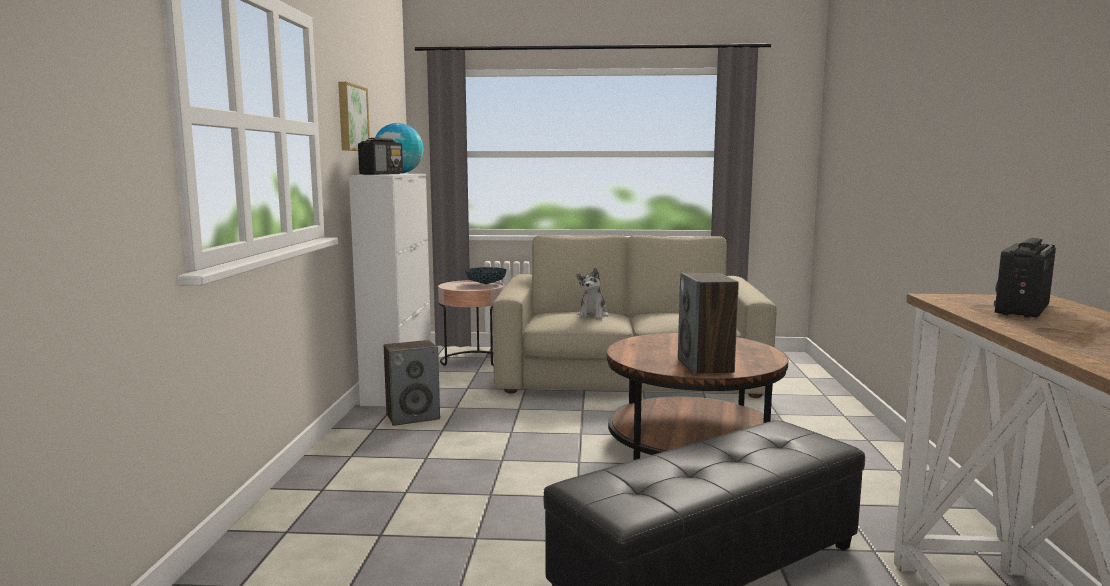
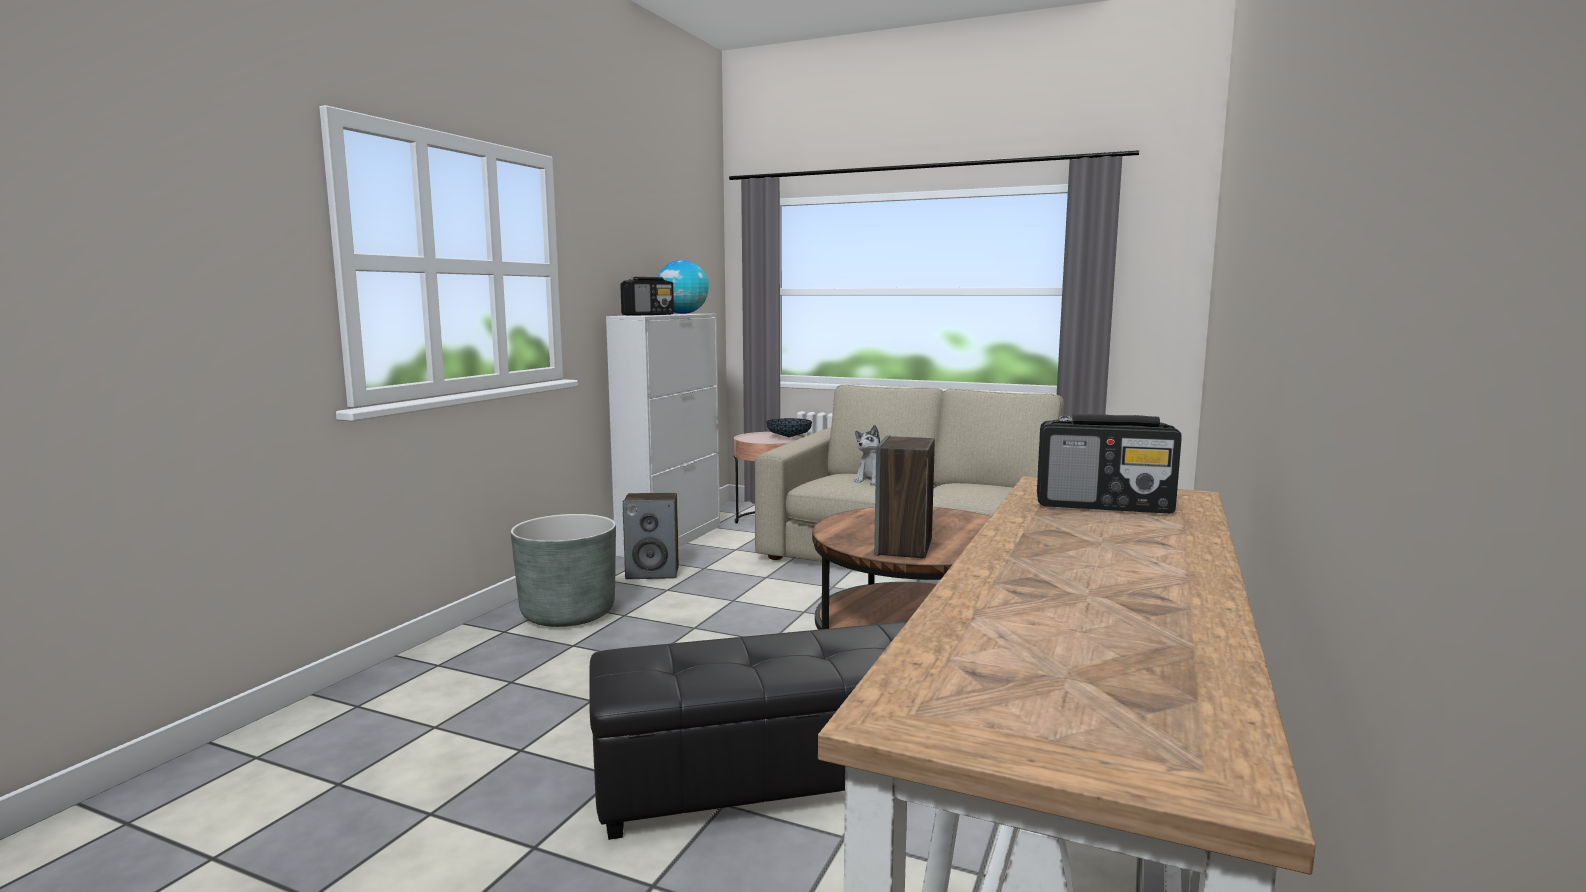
camera: 20 degrees right, 0 degrees up
picture [338,82,370,151] -> none
radio [994,238,1056,318] -> radio turned 135 degrees counterclockwise [1037,414,1182,514]
none -> grey planter [511,514,616,627]

